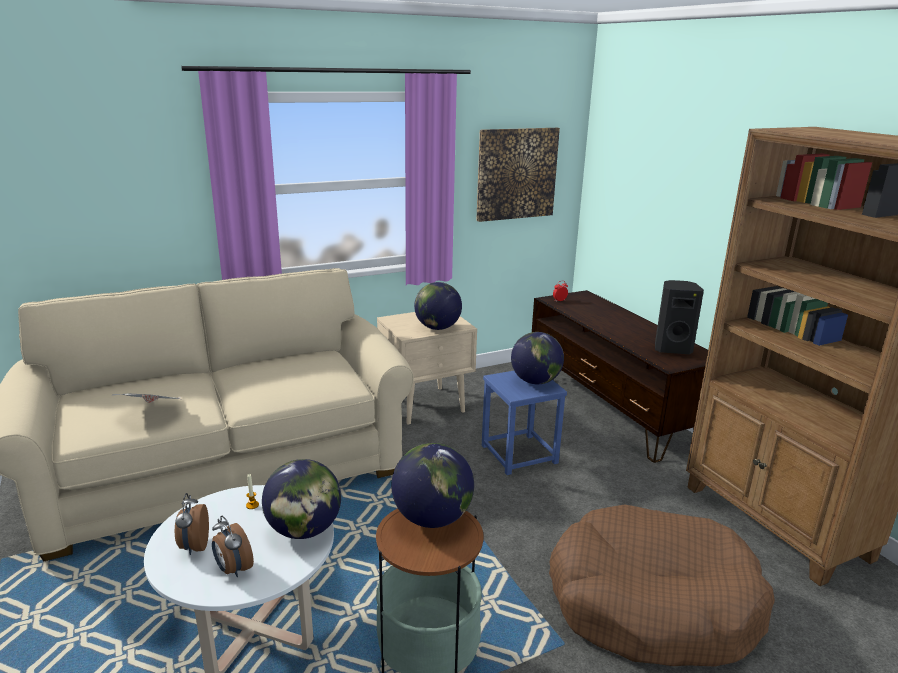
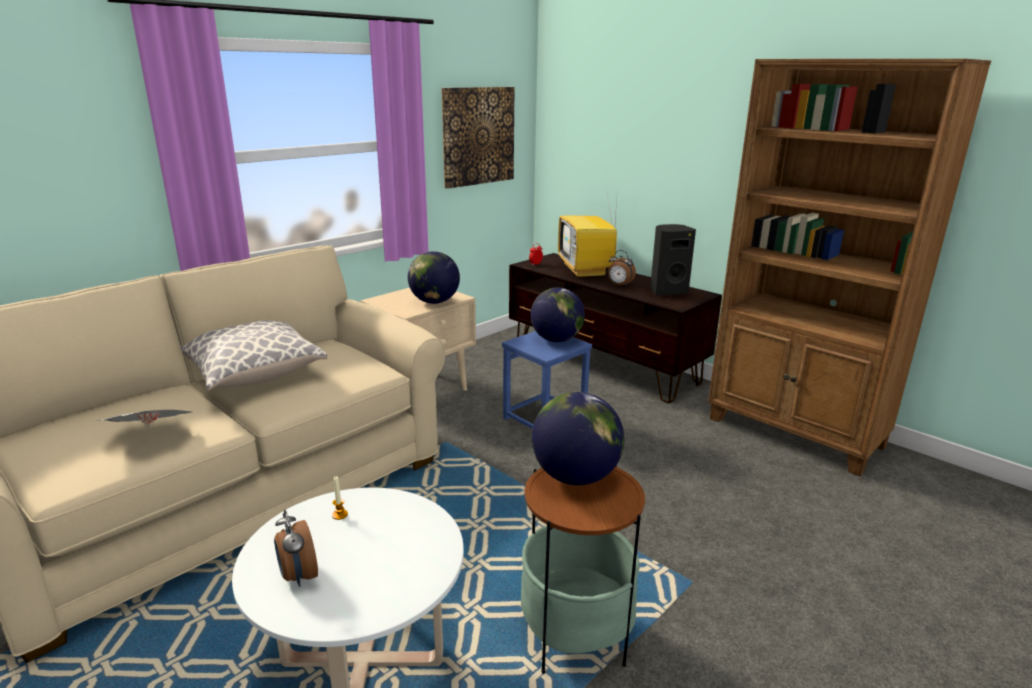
camera: 20 degrees left, 0 degrees up
alarm clock [212,516,254,577] -> alarm clock moved to [608,250,636,286]
globe [262,459,341,539] -> none
brown dog bed [549,505,775,667] -> none
none -> pillow [180,320,327,391]
none -> television [558,187,618,278]

